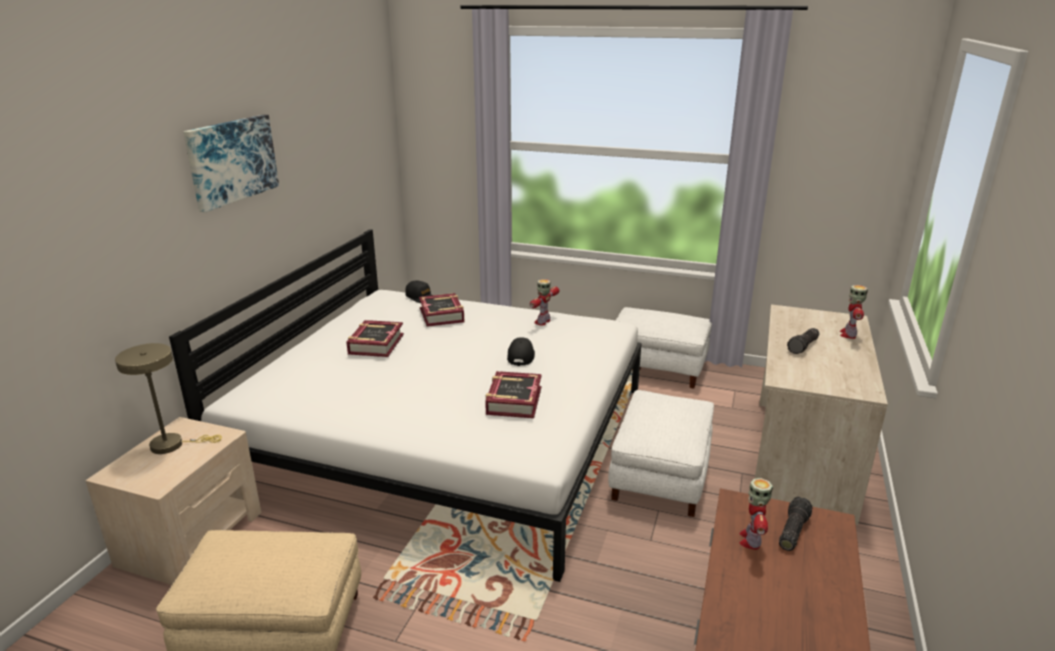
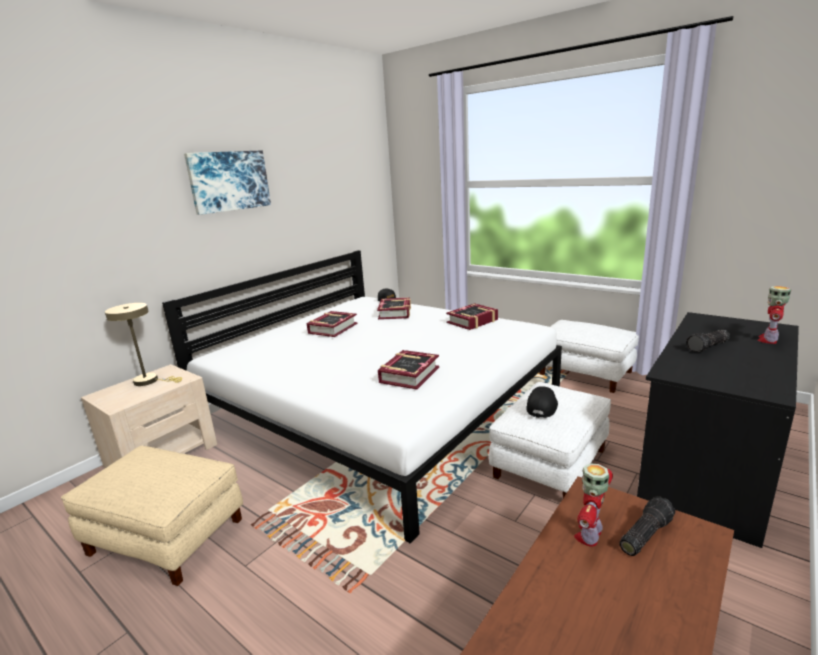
camera: 20 degrees right, 5 degrees down
black cap [507,337,535,366] -> black cap moved to [526,386,558,418]
toy robot [530,279,559,326] -> book [446,303,498,330]
beige desk [755,304,888,525] -> black desk [637,312,799,548]

